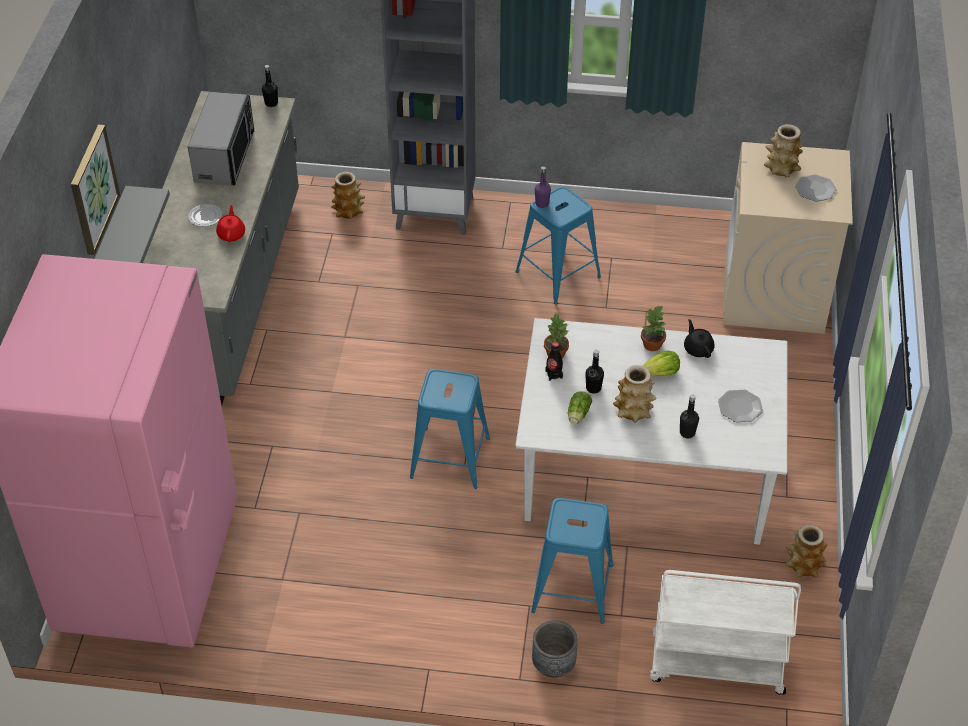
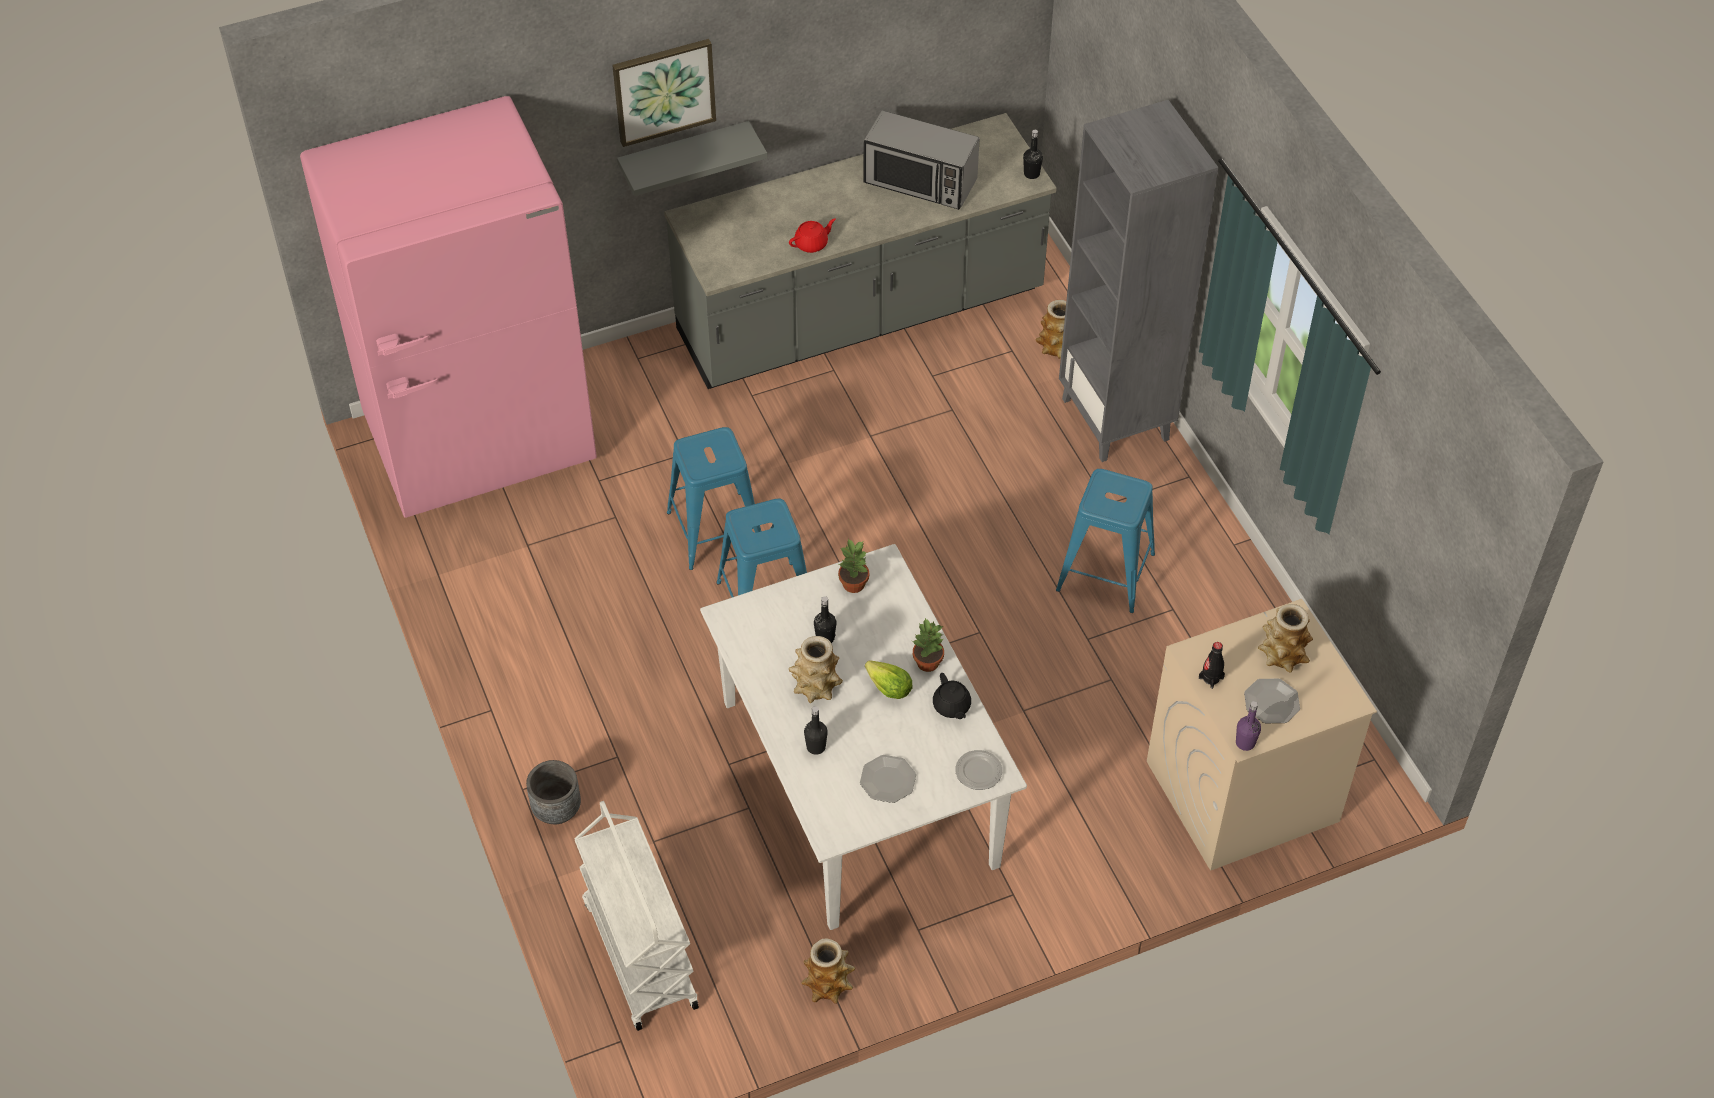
camera: 60 degrees right, 5 degrees up
microwave [188,92,254,186] -> microwave turned 45 degrees clockwise [864,111,980,210]
plate [188,204,222,227] -> plate moved to [955,750,1002,790]
blue stool [531,498,613,624] -> blue stool moved to [667,427,761,570]
purple bottle [535,166,551,208] -> purple bottle moved to [1236,701,1261,751]
black bottle [546,342,563,381] -> black bottle moved to [1199,642,1225,689]
lettuce [568,391,592,424] -> none
black teapot [684,319,715,358] -> black teapot turned 120 degrees clockwise [933,673,971,719]

